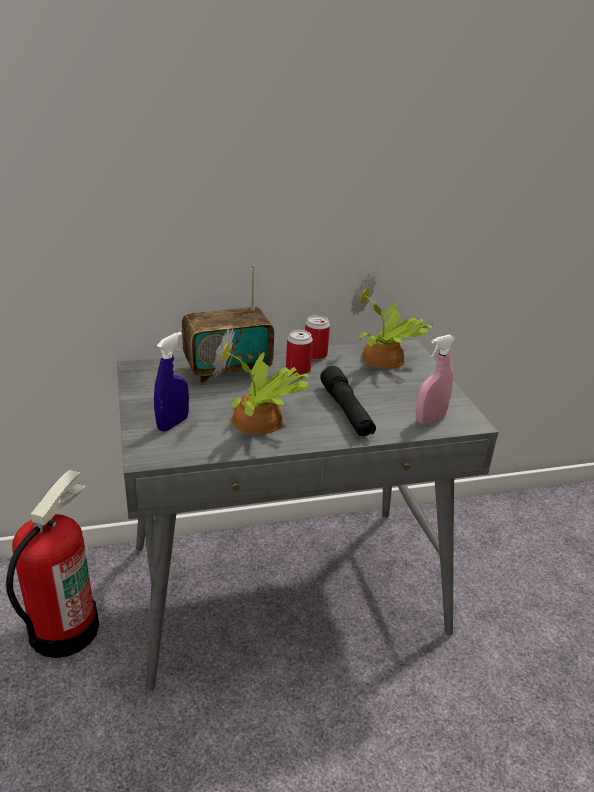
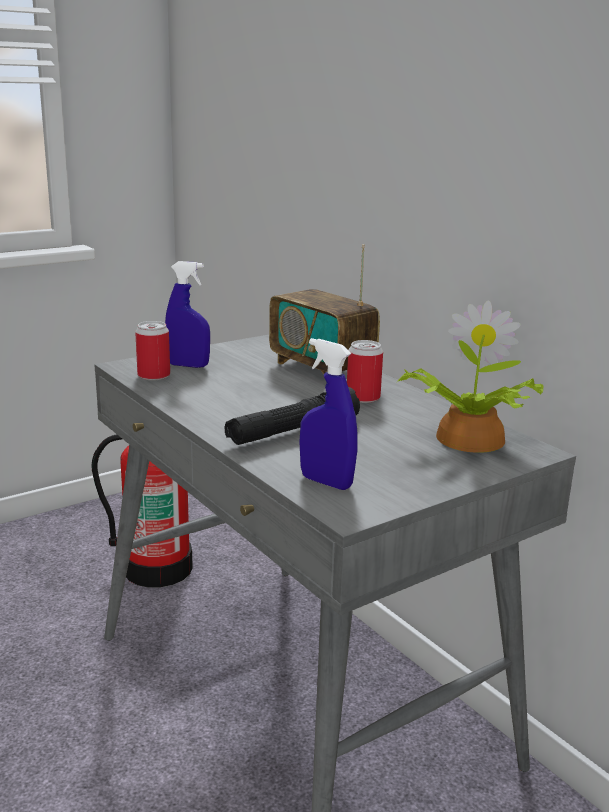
camera: 70 degrees right, 10 degrees down
potted plant [213,327,309,435] -> none
can [305,315,330,360] -> can moved to [135,321,170,380]
pink spray bottle [415,334,456,424] -> blue spray bottle [299,338,357,490]

